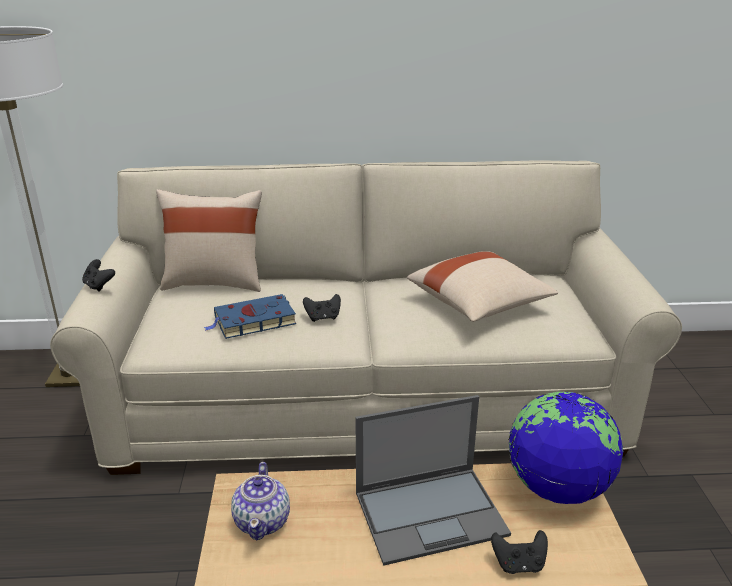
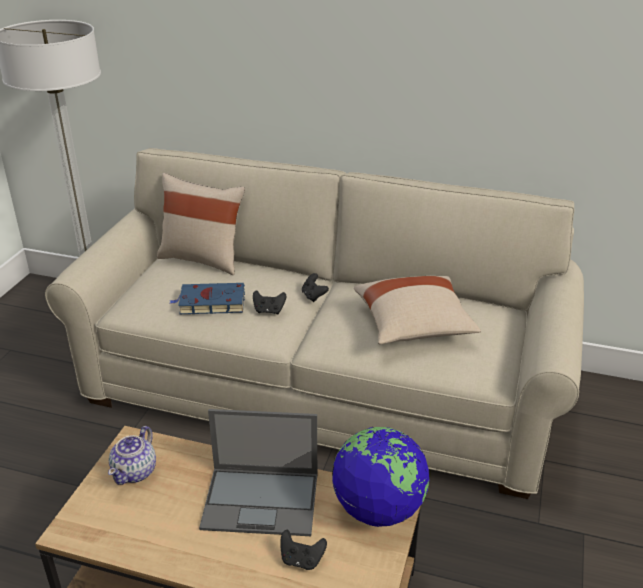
camera: 20 degrees right, 5 degrees up
black game controller [82,259,115,292] -> black game controller moved to [302,273,329,302]

